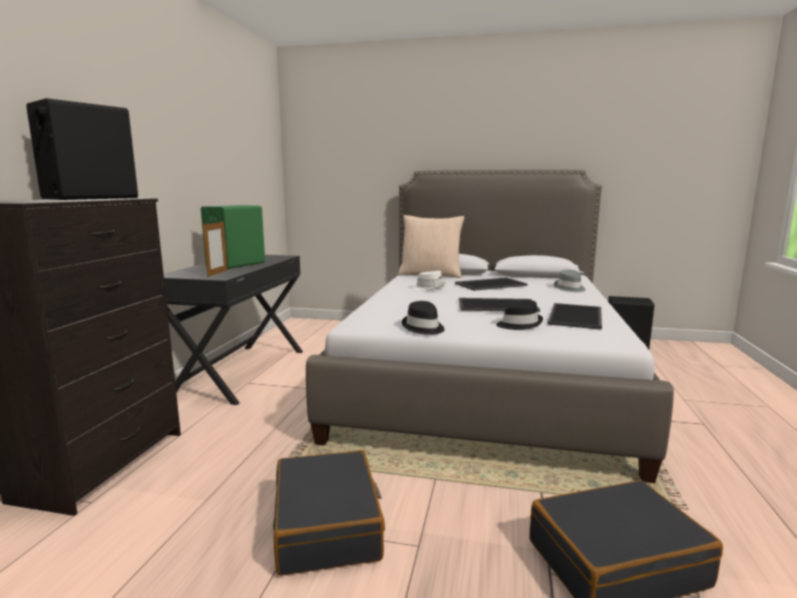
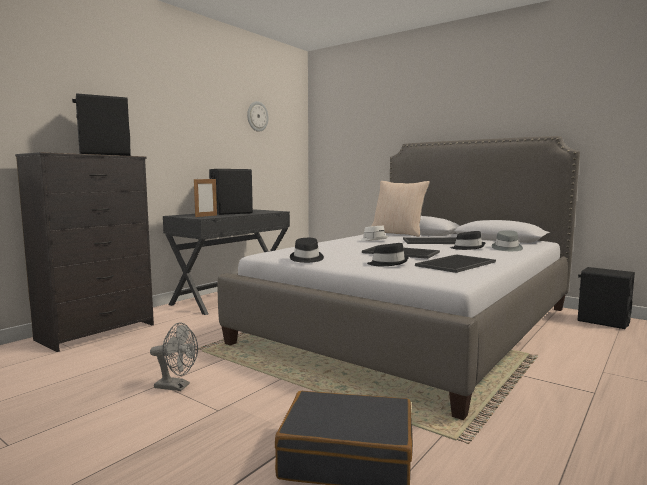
camera: 25 degrees right, 5 degrees down
green speaker [201,205,265,269] -> black speaker [209,169,253,215]
black suitcase [273,450,385,576] -> grey fan [150,323,198,391]
none -> wall clock [247,101,269,132]
none -> black hat [450,231,485,250]

